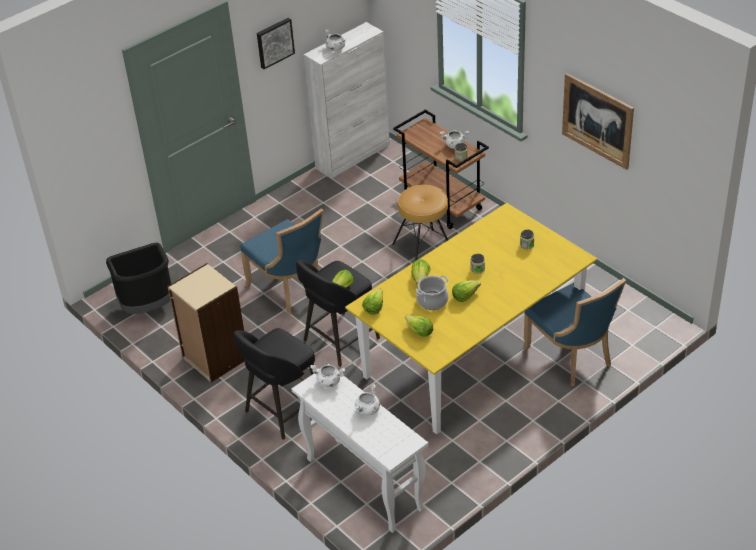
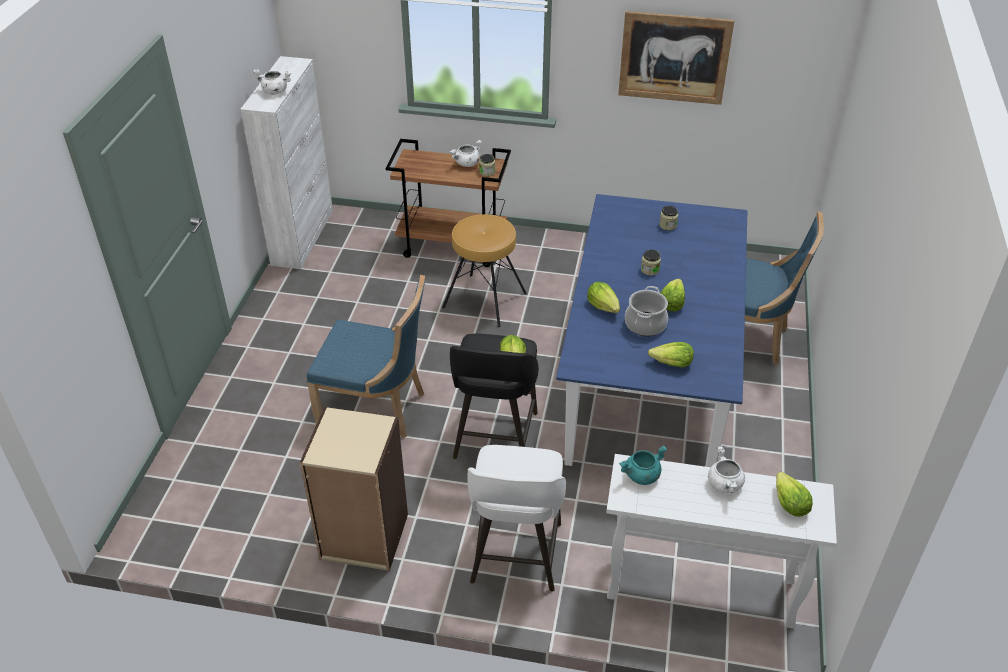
camera: 40 degrees left, 0 degrees up
black trash can [106,242,171,314] -> none
black stool [234,328,315,440] -> white stool [467,445,566,592]
picture [257,18,295,69] -> none
white cooking pot [310,365,345,388] -> turquoise cooking pot [619,445,667,485]
yellow dining table [345,203,597,434] -> blue dining table [556,194,747,467]
lettuce [362,289,383,315] -> lettuce moved to [776,472,813,517]

